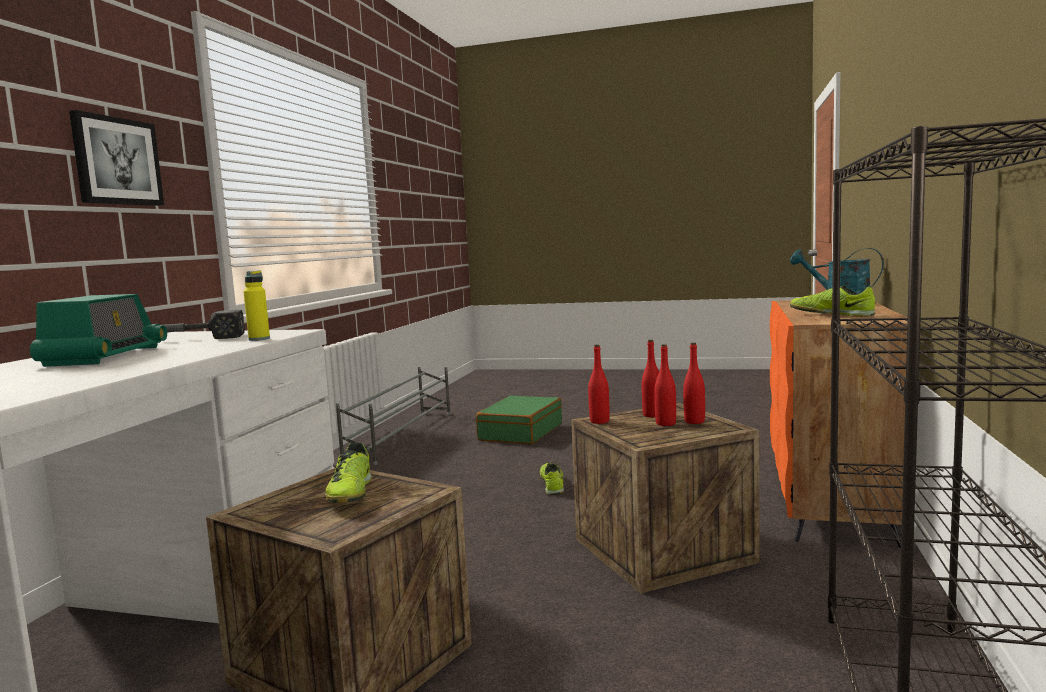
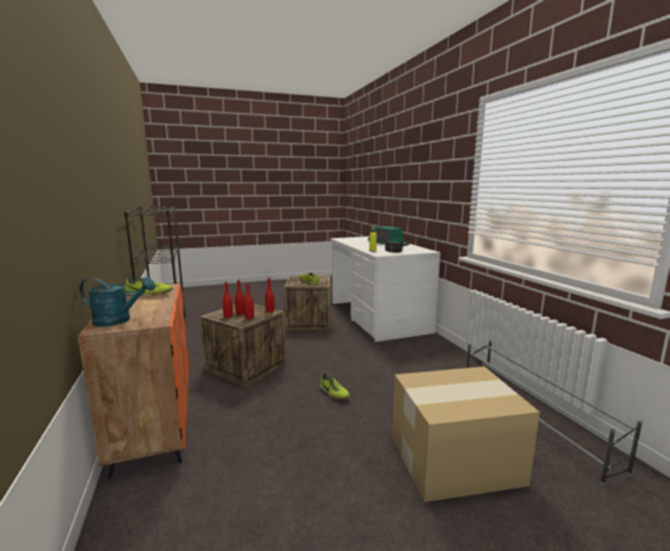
camera: 145 degrees right, 5 degrees up
picture [69,110,164,206] -> none
green suitcase [476,395,562,445] -> cardboard box [392,366,540,502]

